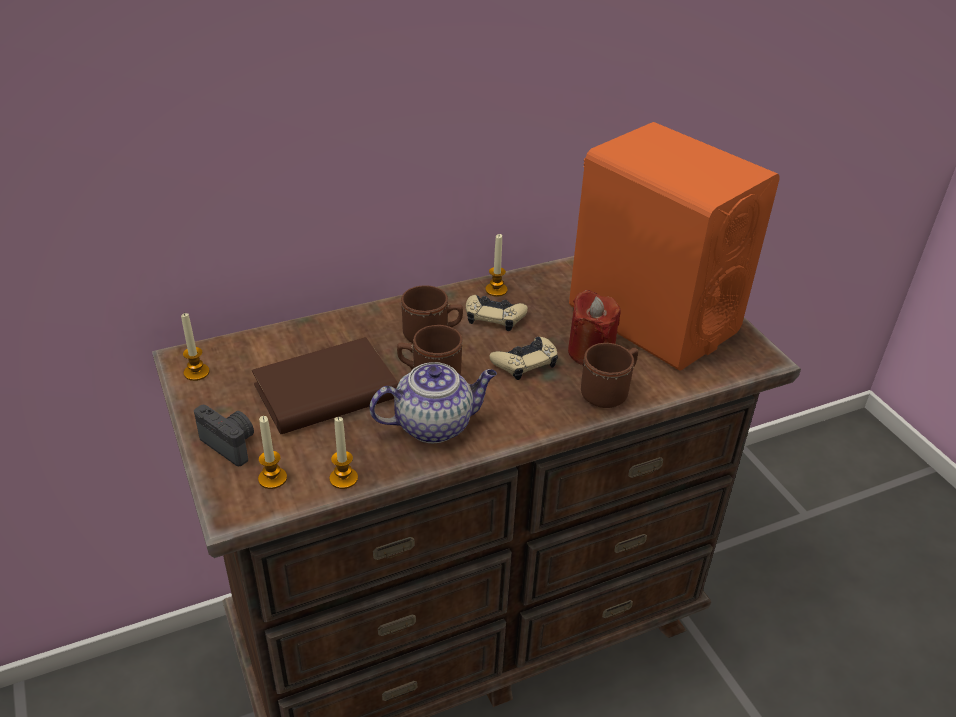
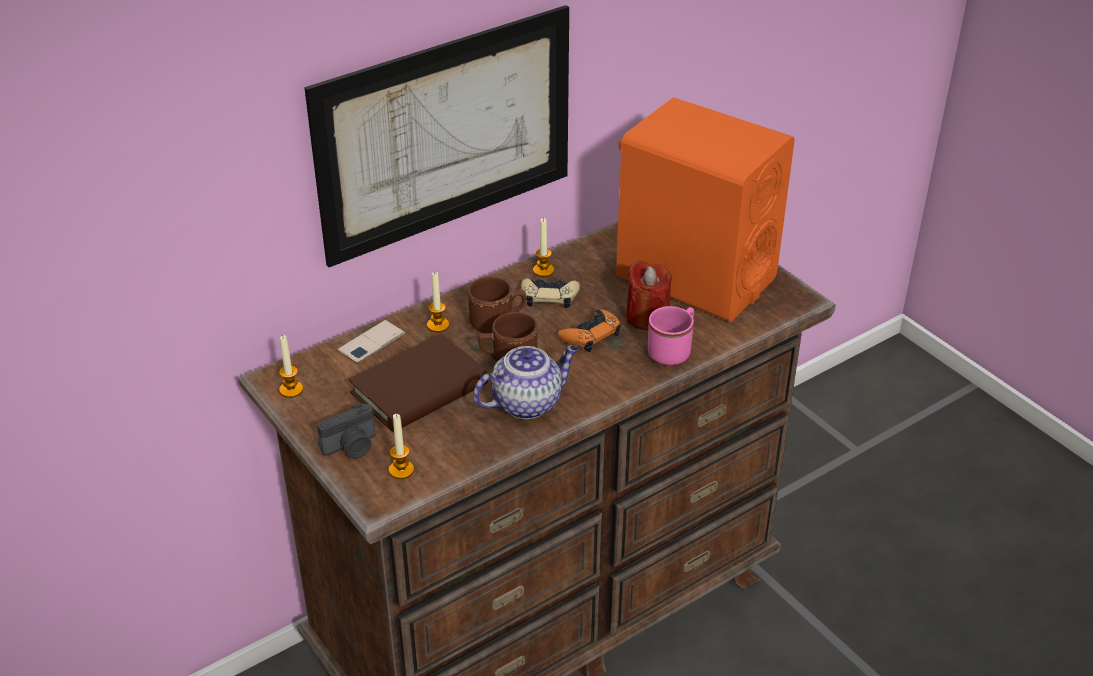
camera: 10 degrees left, 0 degrees up
camera [194,405,254,466] -> camera turned 120 degrees clockwise [317,403,375,459]
candle [329,417,358,489] -> candle moved to [427,272,449,332]
beige game controller [489,337,558,380] -> orange game controller [558,309,621,352]
brown mug [581,343,638,408] -> pink mug [648,306,694,365]
none -> picture [304,5,569,267]
none -> phone [337,320,406,364]

